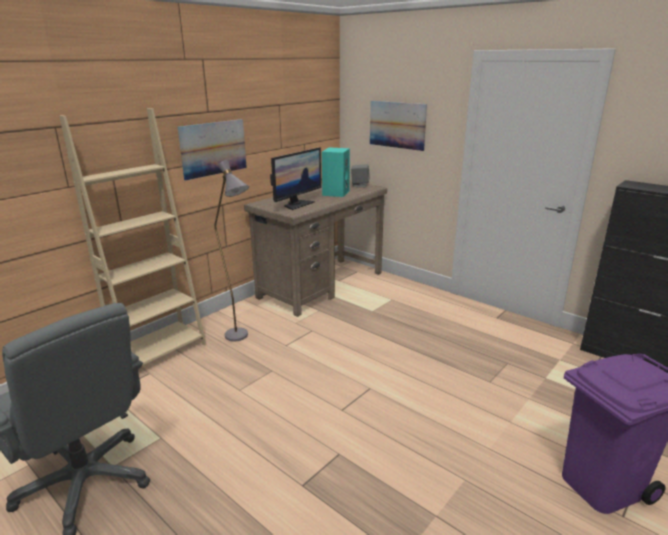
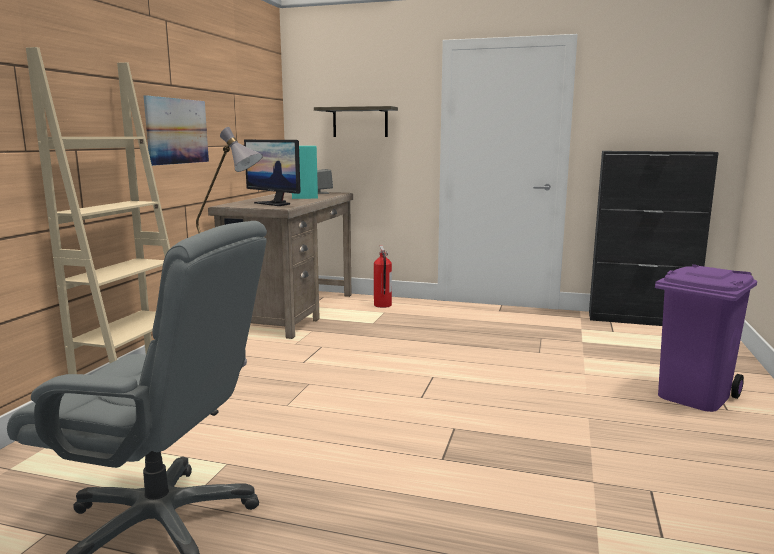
camera: 25 degrees left, 10 degrees down
monitor [270,147,321,210] -> monitor turned 120 degrees clockwise [244,140,301,206]
picture [370,101,427,151] -> shelf [314,106,398,137]
none -> fire extinguisher [374,245,392,308]

